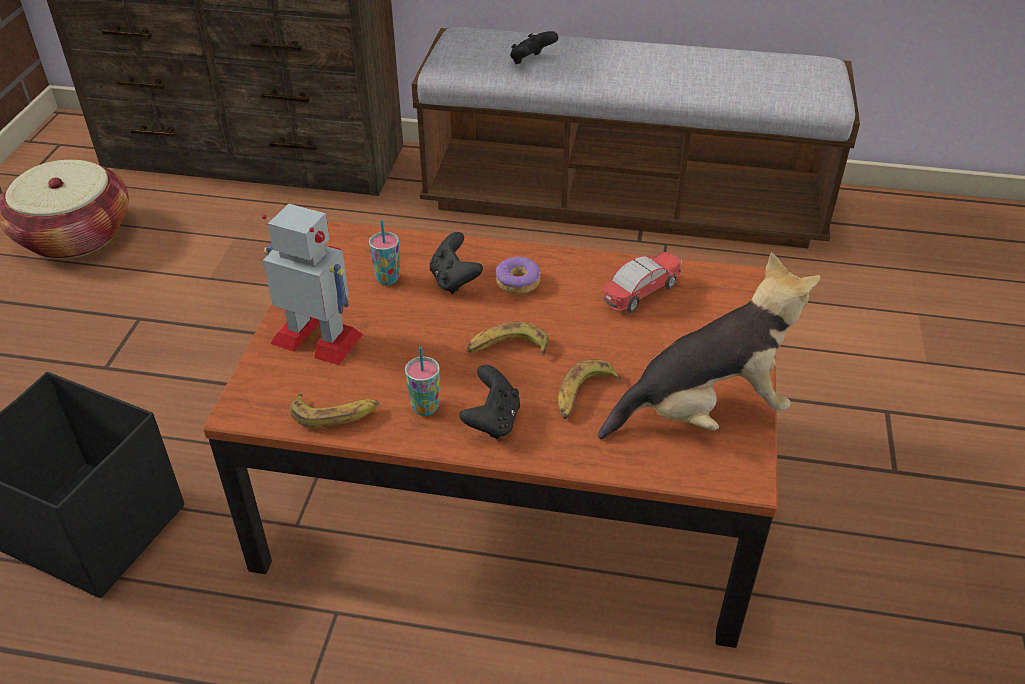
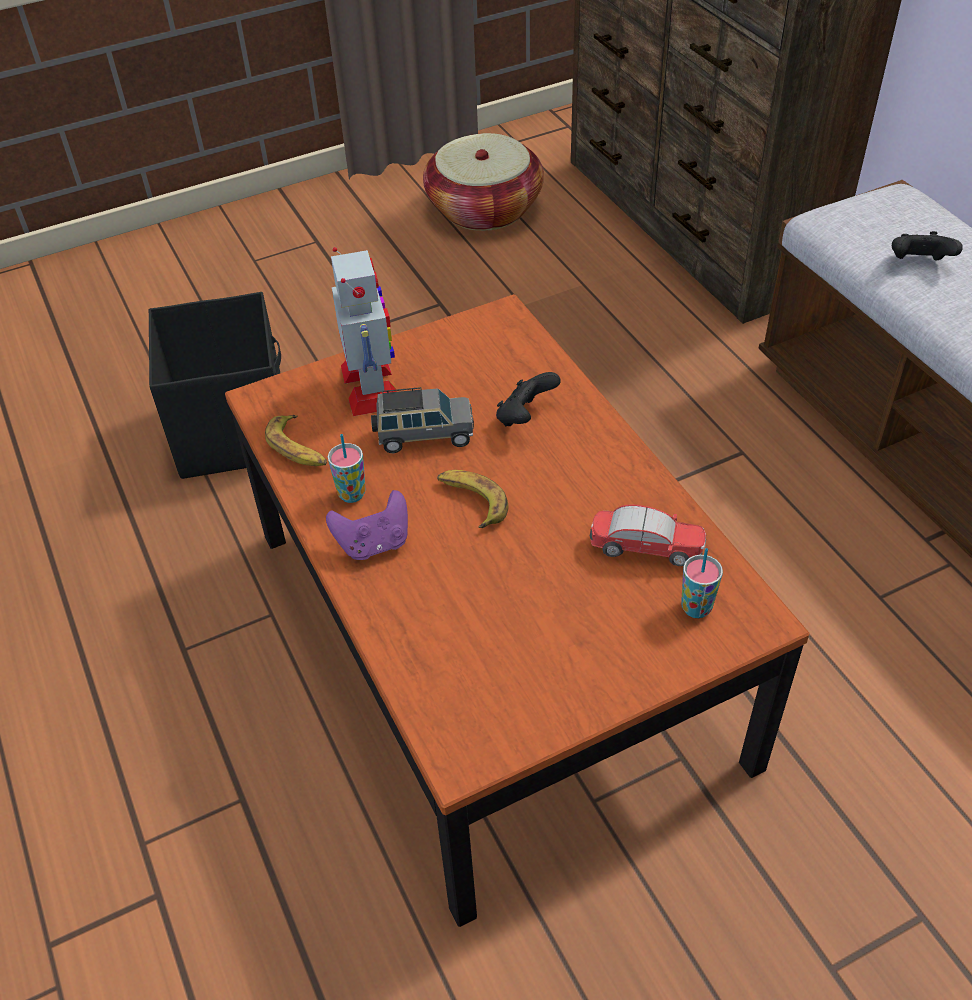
camera: 55 degrees right, 5 degrees up
cup [369,220,400,285] -> cup moved to [681,548,723,618]
black game controller [460,365,520,439] -> purple game controller [326,490,408,560]
donut [496,257,540,294] -> none
banana [558,360,621,419] -> none
plush toy [598,252,820,439] -> none
none -> grey toy car [371,387,474,453]

